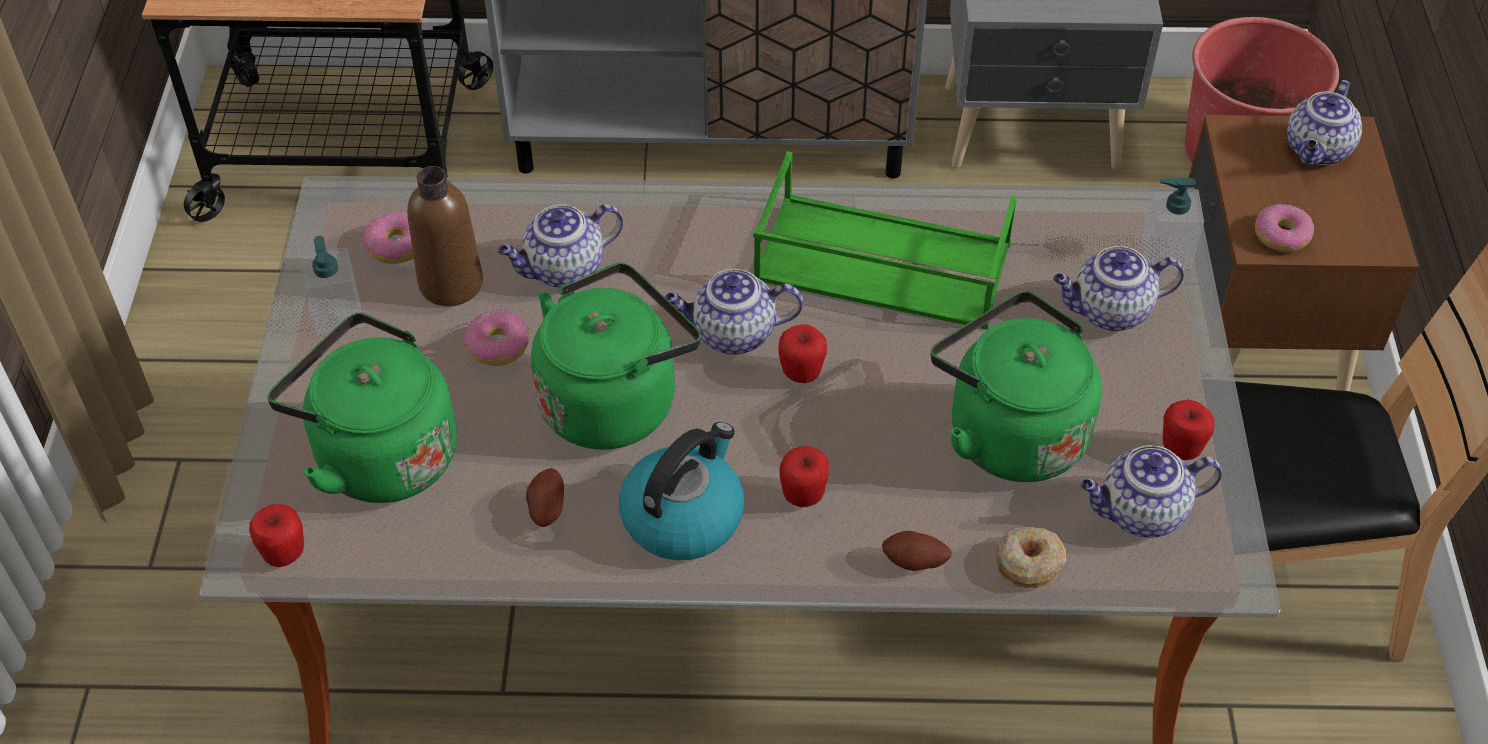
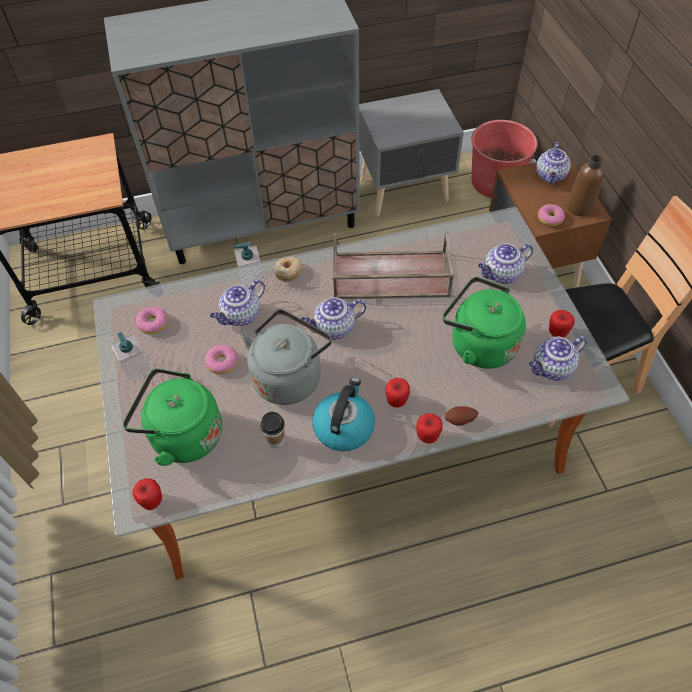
camera: 15 degrees left, 5 degrees up
brown bottle [407,166,483,306] -> brown bottle moved to [567,155,604,216]
potato [526,468,564,527] -> cup [260,412,285,448]
green kettle [531,263,701,450] -> grey kettle [241,309,332,405]
green tray [753,151,1017,330] -> brown tray [333,231,454,299]
apple [778,324,827,383] -> apple moved to [416,413,443,444]
donut [996,527,1066,588] -> donut moved to [274,256,303,282]
soap dispenser [1141,178,1204,269] -> soap dispenser moved to [233,242,264,286]

